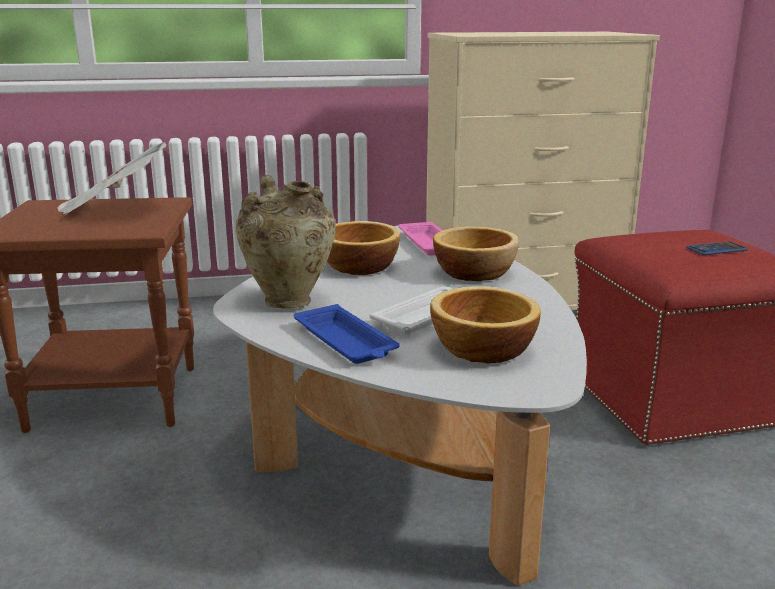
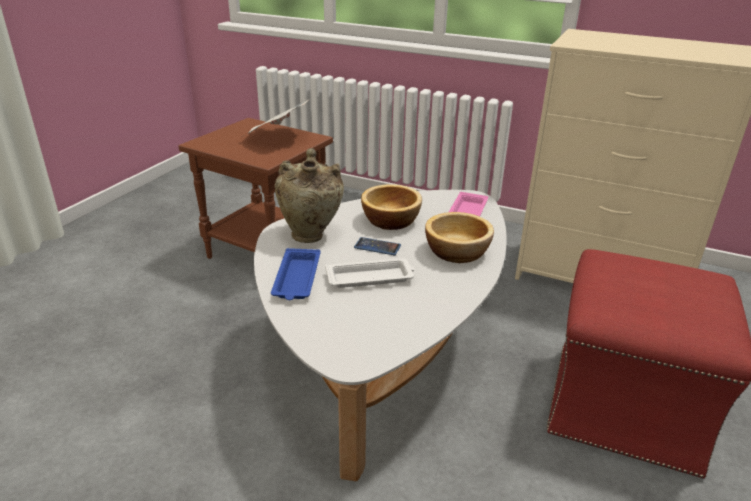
camera: 35 degrees right, 10 degrees up
bowl [430,286,541,364] -> none
phone [686,241,748,255] -> phone moved to [354,237,401,255]

